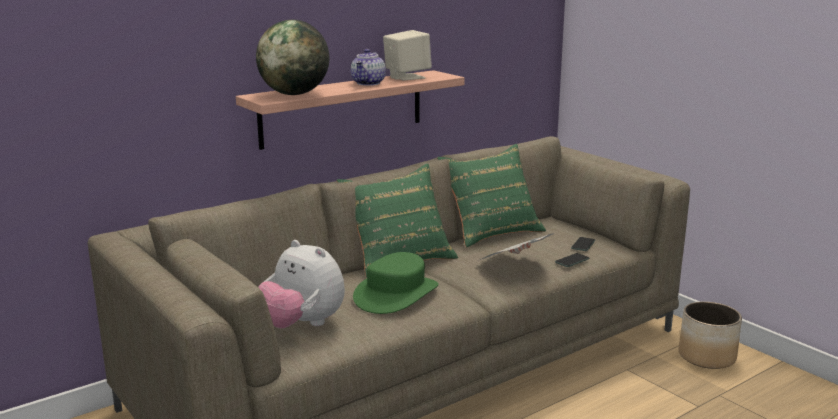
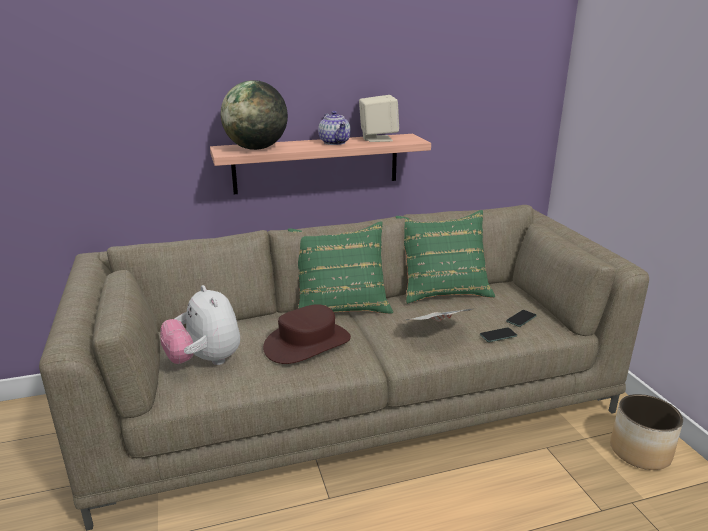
camera: 20 degrees right, 5 degrees up
teapot [351,49,386,86] -> teapot turned 60 degrees counterclockwise [318,111,351,145]
green hat [353,252,439,314] -> brown hat [263,304,351,364]

